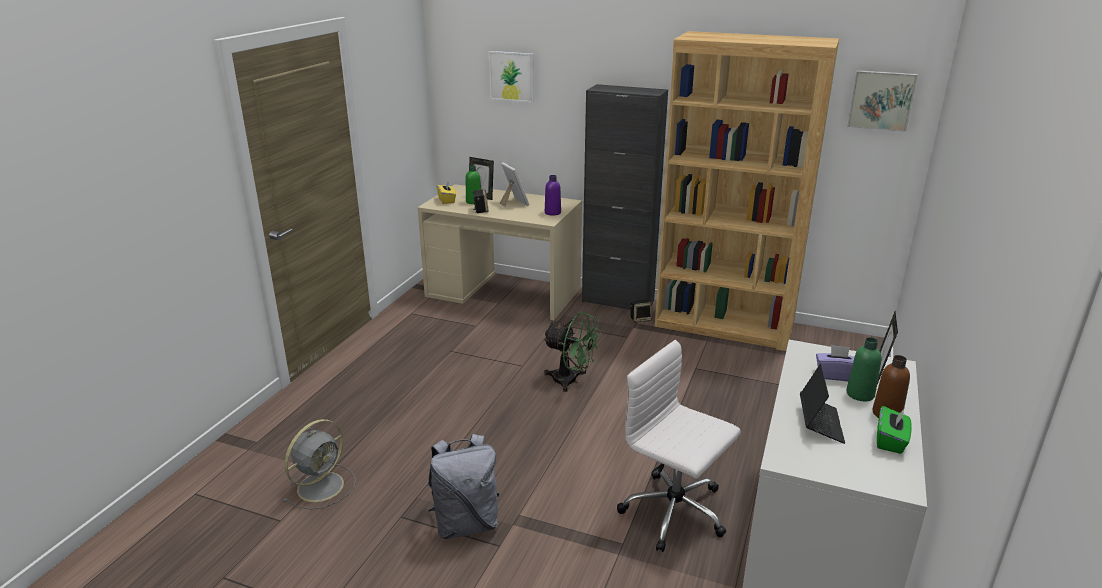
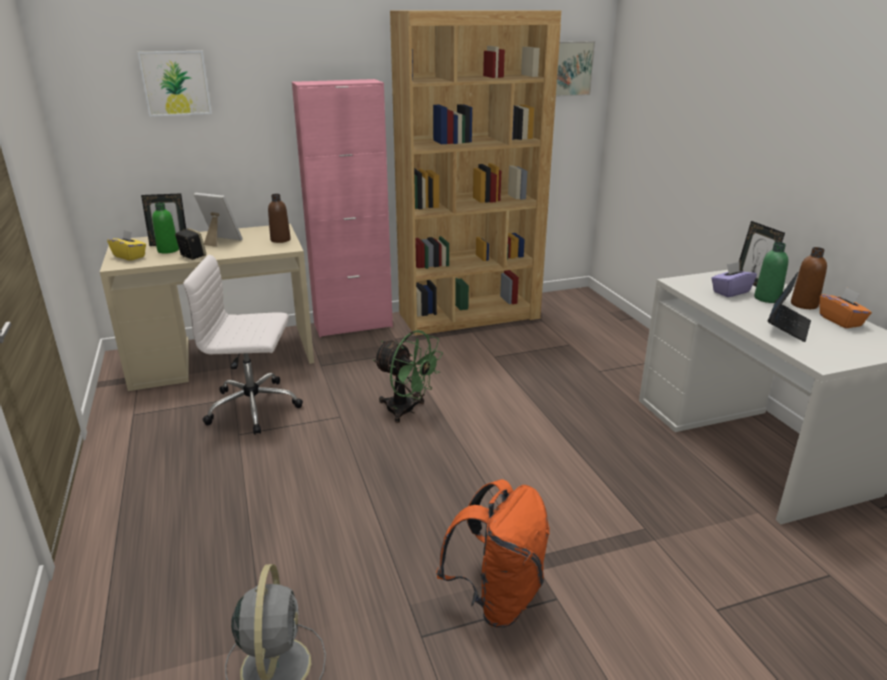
camera: 40 degrees left, 0 degrees up
grey backpack [428,434,500,539] -> orange backpack [436,479,550,628]
green fan [543,312,602,392] -> green fan turned 45 degrees clockwise [373,330,443,423]
purple bottle [545,175,561,216] -> brown bottle [268,194,291,243]
black cabinet [582,84,668,310] -> pink cabinet [292,79,393,337]
white office chair [617,340,741,552] -> white office chair moved to [183,255,303,435]
speaker [630,300,653,323] -> none
laptop [800,364,845,444] -> laptop turned 60 degrees clockwise [767,272,811,342]
green tissue box [877,406,912,454] -> orange tissue box [820,287,872,328]

